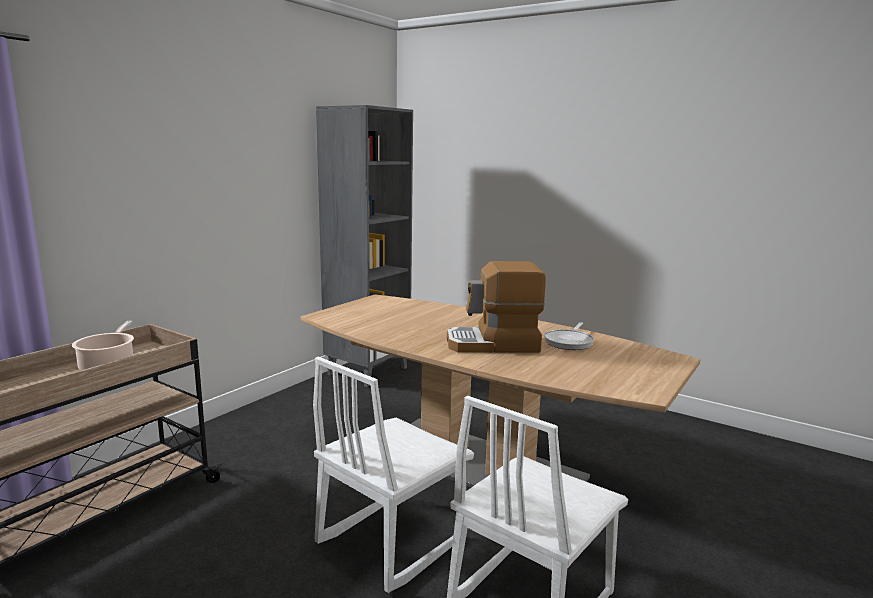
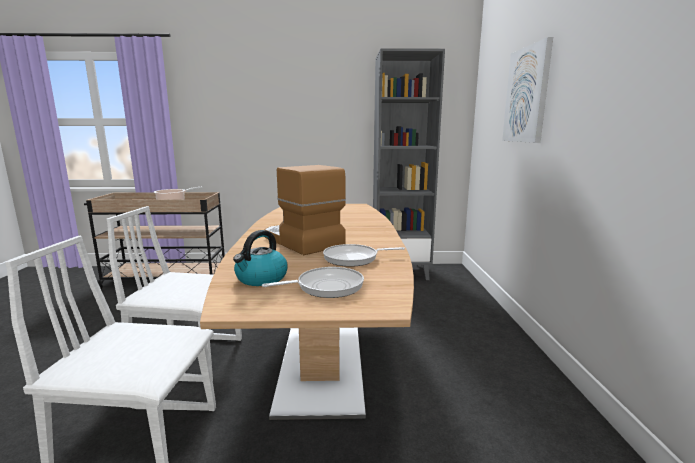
camera: 55 degrees right, 0 degrees up
none -> kettle [233,230,288,286]
none -> frying pan [262,267,364,298]
none -> picture [502,37,553,143]

